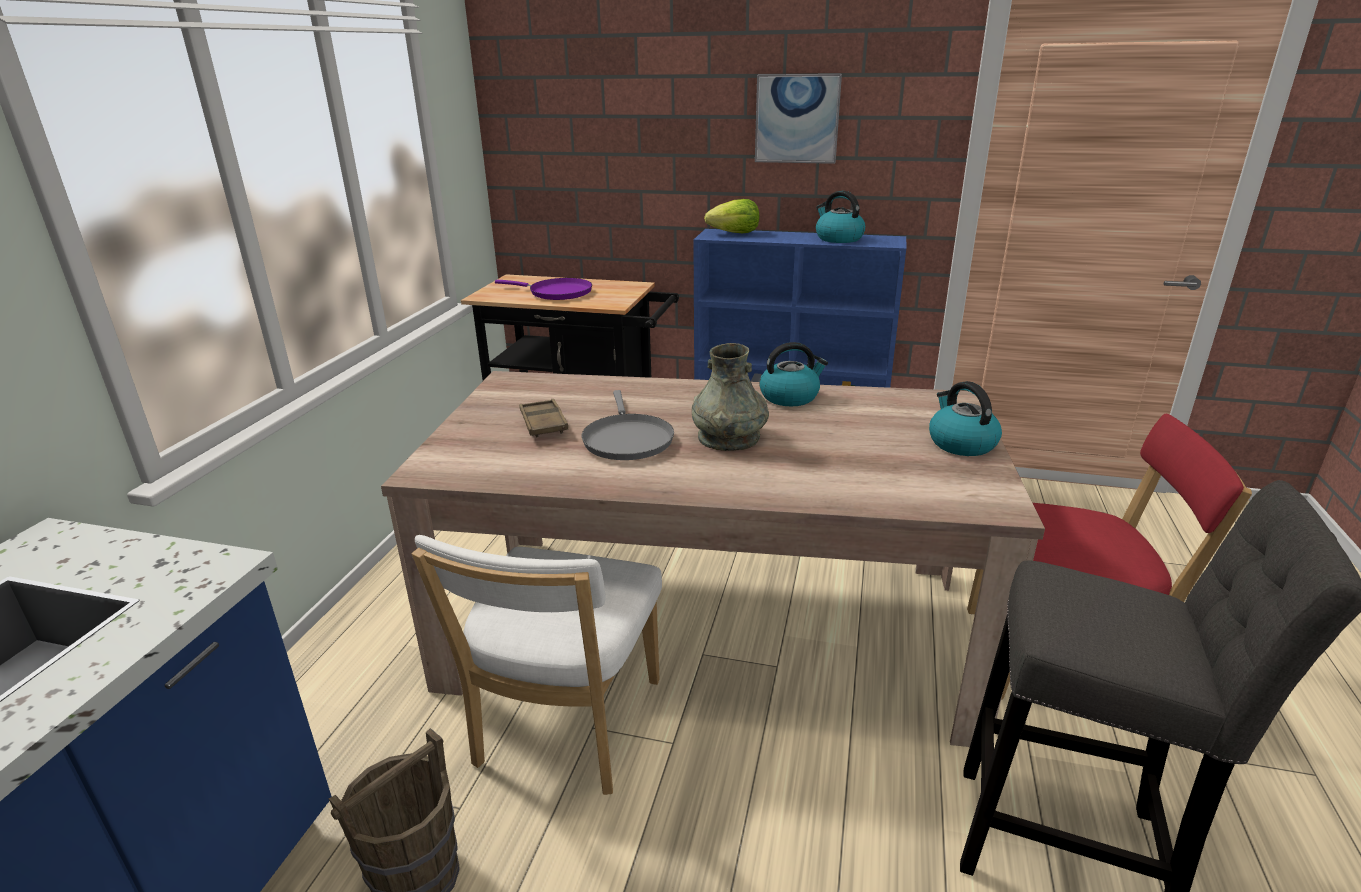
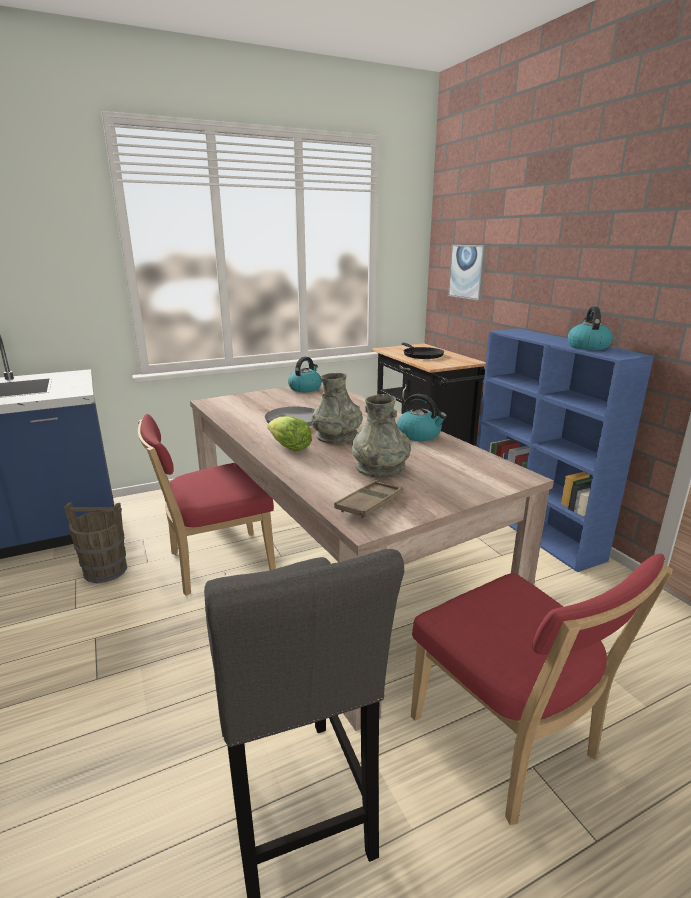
camera: 50 degrees right, 5 degrees down
white chair [412,535,662,795] -> red chair [138,414,276,596]
purple frying pan [495,278,592,300] -> black frying pan [402,343,444,359]
brown tray [519,399,568,437] -> brown tray moved to [334,480,403,518]
lettuce [704,199,759,233] -> lettuce moved to [268,416,312,451]
picture [755,74,842,164] -> picture moved to [448,245,487,301]
kettle [929,381,1002,456] -> kettle moved to [288,357,322,392]
none -> grey vase [352,394,411,478]

